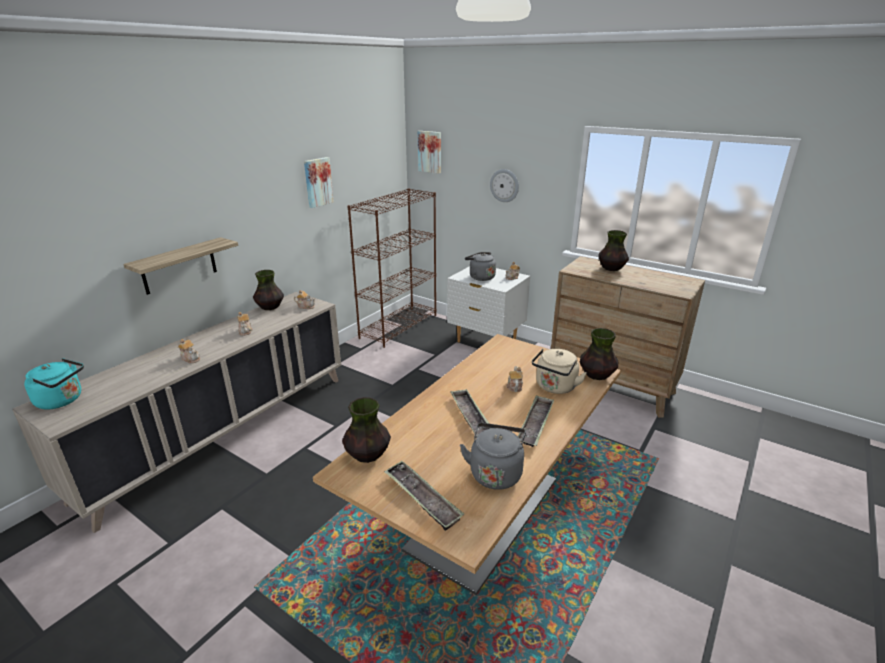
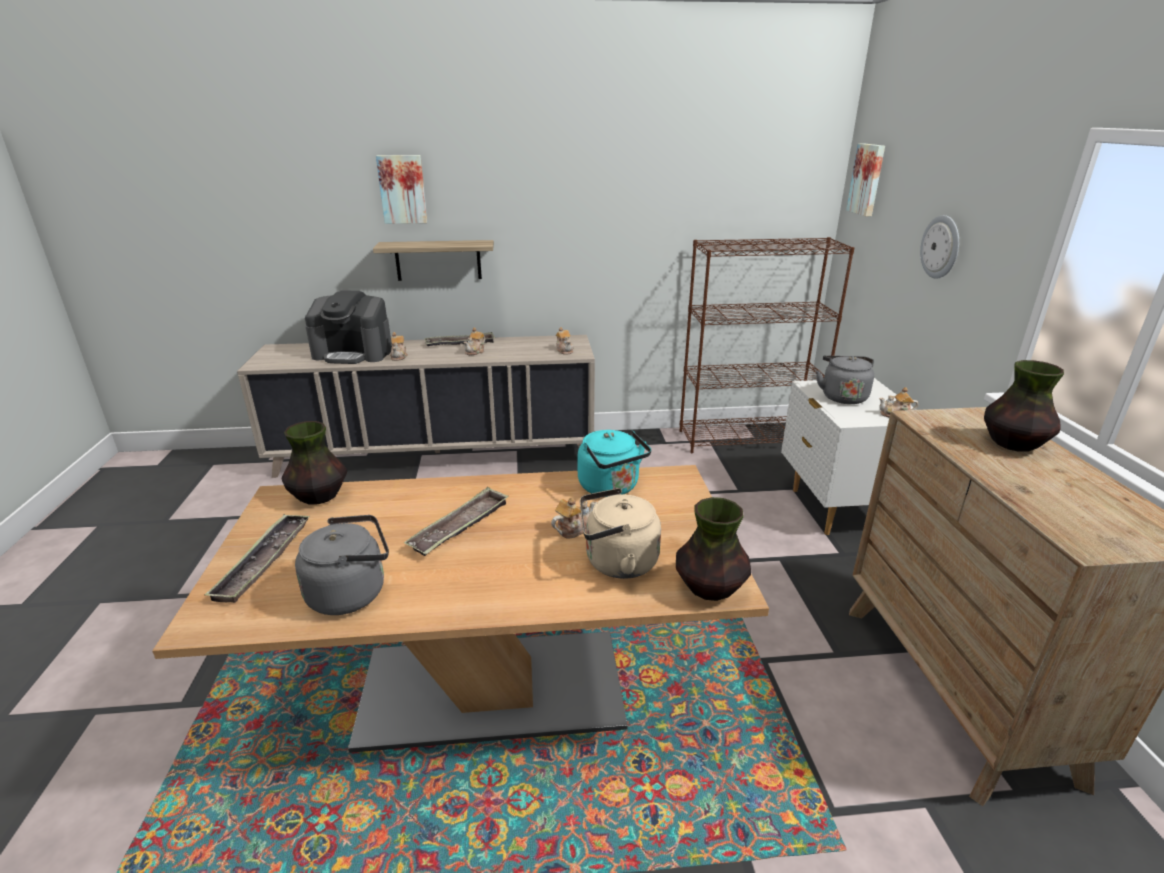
camera: 50 degrees right, 0 degrees up
turquoise kettle [24,358,84,409] -> turquoise kettle moved to [578,430,651,497]
vase [253,270,284,310] -> none
picture [304,157,334,208] -> picture moved to [376,155,427,224]
tray [518,396,554,447] -> tray moved to [424,332,495,346]
none -> coffee machine [305,290,392,364]

